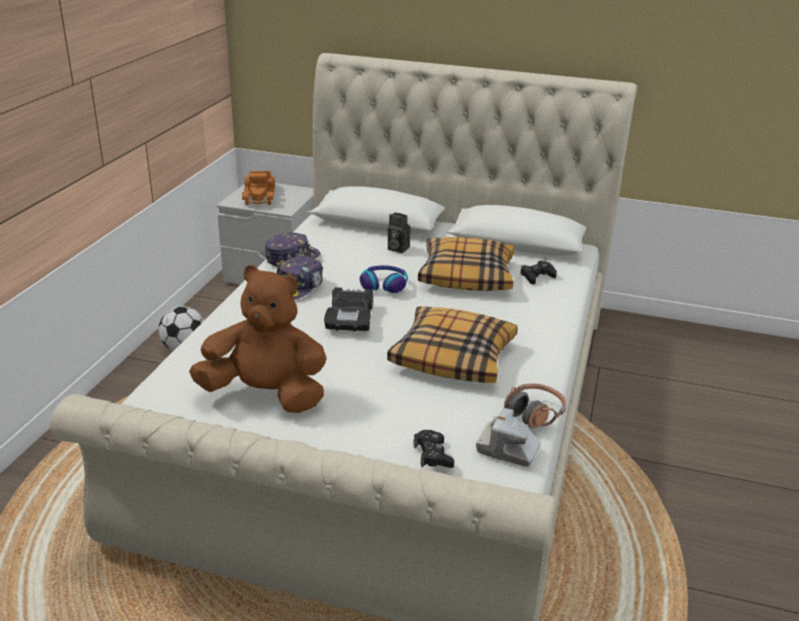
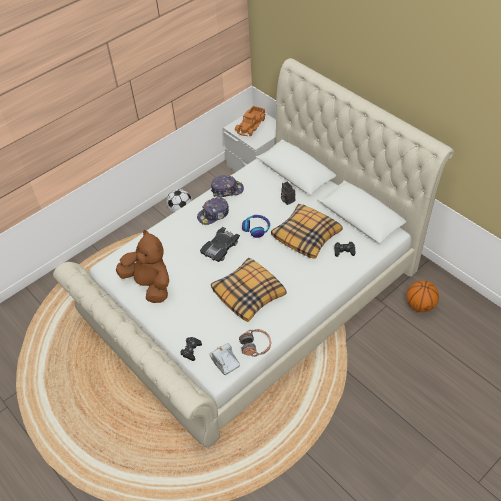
camera: 35 degrees right, 20 degrees up
none -> basketball [407,281,439,312]

